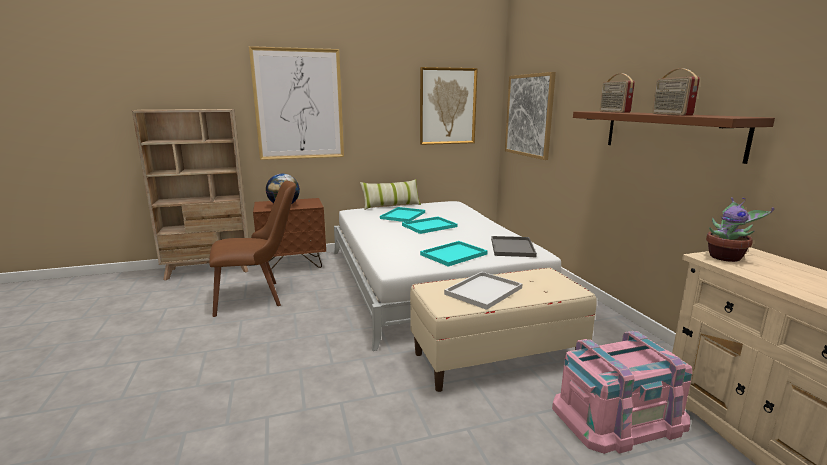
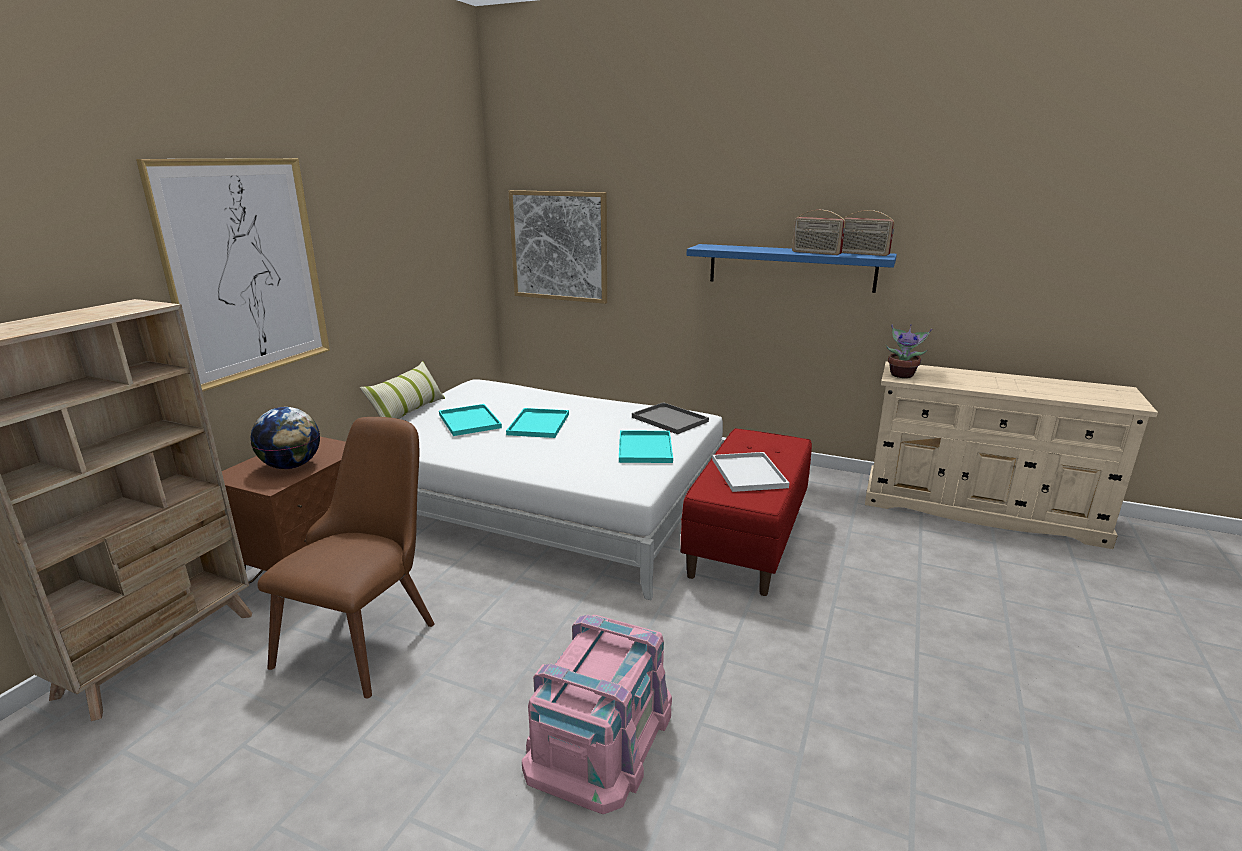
camera: 50 degrees left, 5 degrees up
beige bench [410,268,597,392] -> red bench [681,428,812,596]
picture [420,67,478,145] -> none
pink storage box [552,331,692,454] -> pink storage box moved to [522,615,672,814]
brown shelf [573,111,775,164] -> blue shelf [686,244,897,293]
radio [600,73,635,113] -> radio moved to [842,210,895,256]

